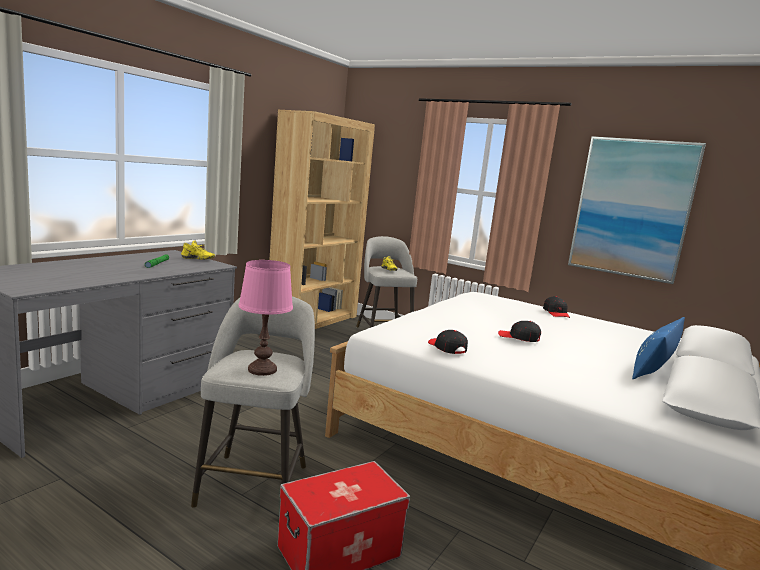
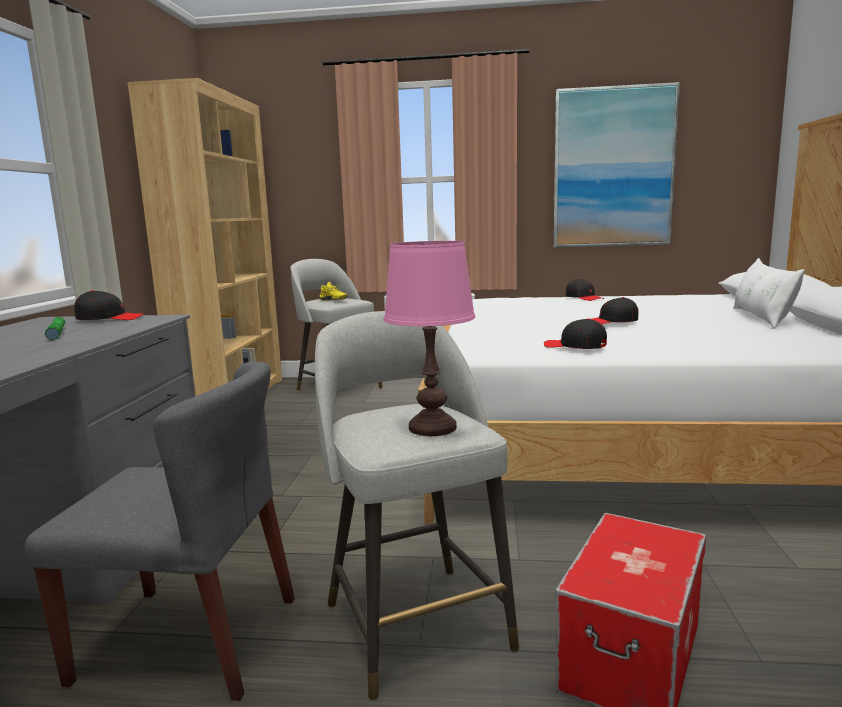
camera: 25 degrees left, 0 degrees up
yellow shoe [181,240,215,260] -> black cap [74,290,144,320]
blue pillow [632,317,685,379] -> white pillow [733,258,805,329]
none -> grey chair [25,361,295,701]

